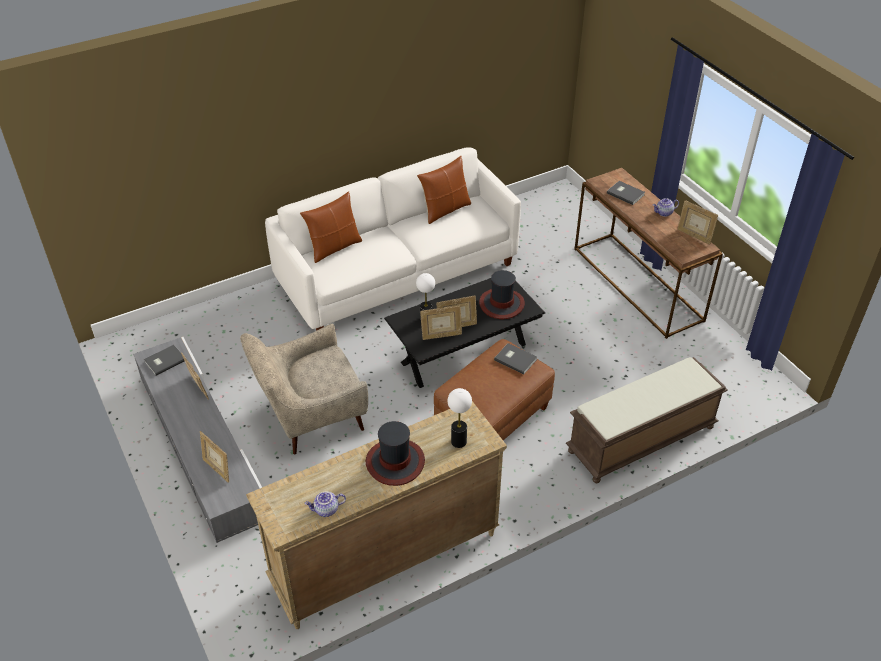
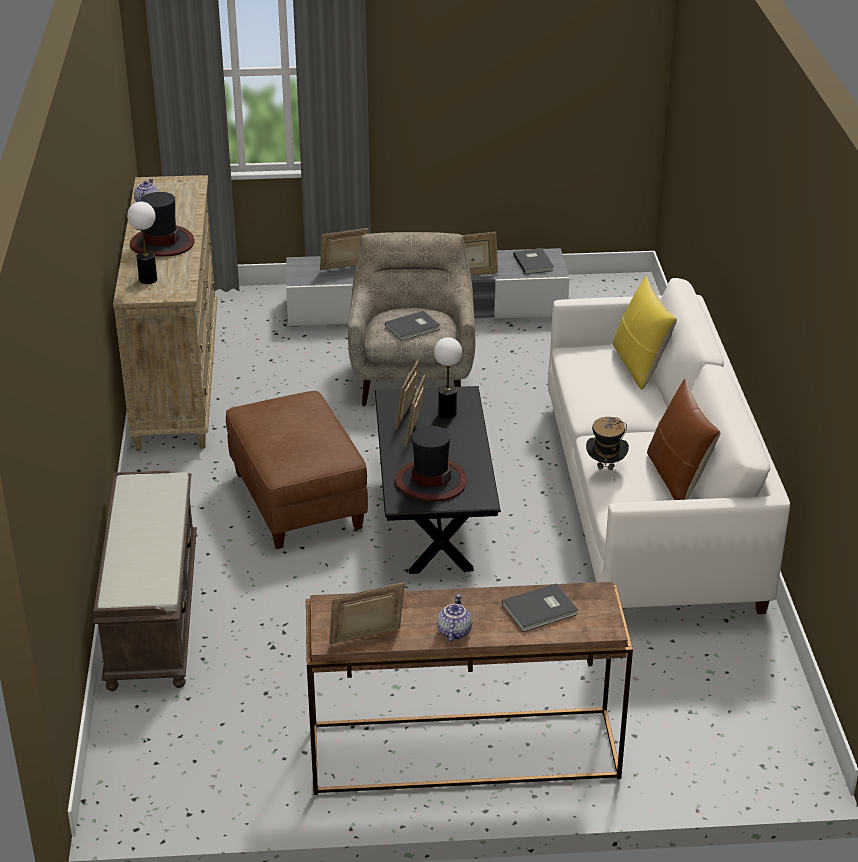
camera: 115 degrees right, 10 degrees down
brown pillow [300,191,362,263] -> yellow pillow [613,276,677,390]
grey book [494,343,537,375] -> grey book moved to [385,311,440,341]
none -> hat [586,417,629,481]

